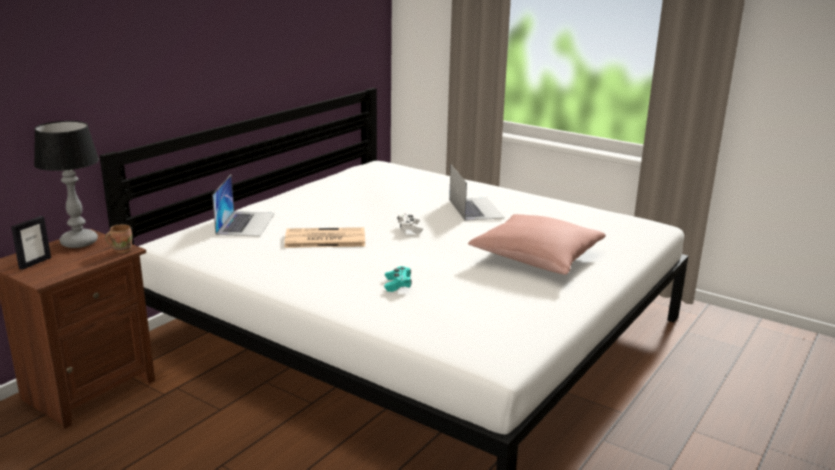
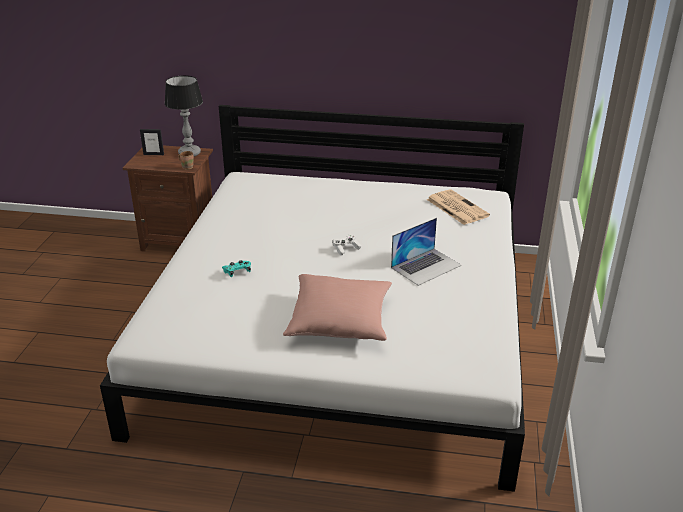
camera: 65 degrees right, 10 degrees up
laptop [212,175,275,237] -> none
newspaper [284,227,365,248] -> newspaper moved to [427,189,490,225]

